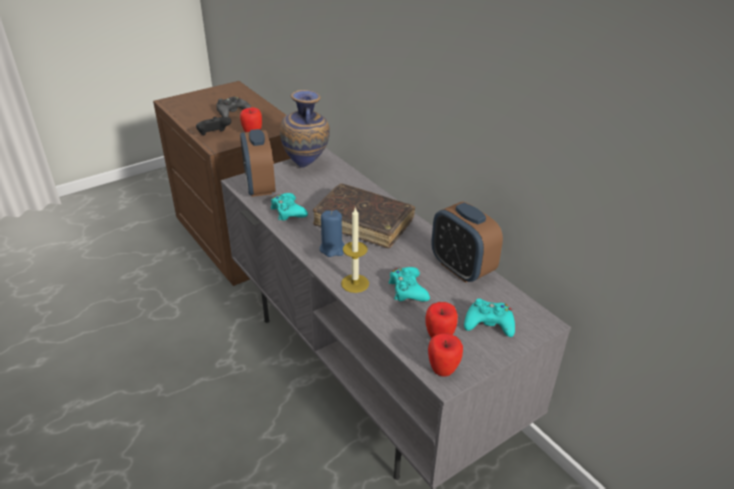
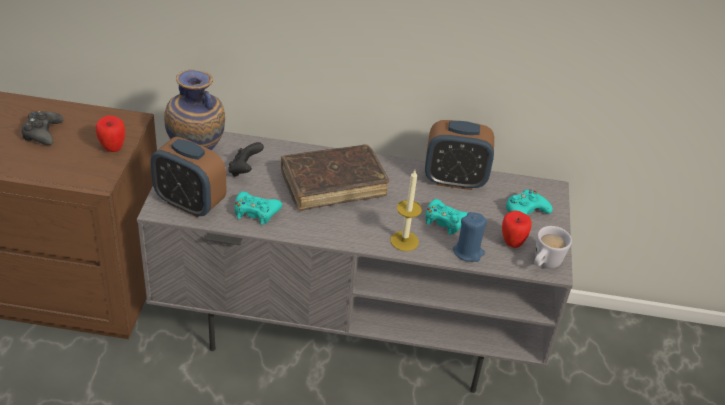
camera: 50 degrees left, 5 degrees up
black game controller [196,116,231,135] -> black game controller moved to [228,142,264,177]
blue candle [319,210,345,257] -> blue candle moved to [453,212,487,262]
apple [428,333,463,376] -> white mug [534,226,572,268]

